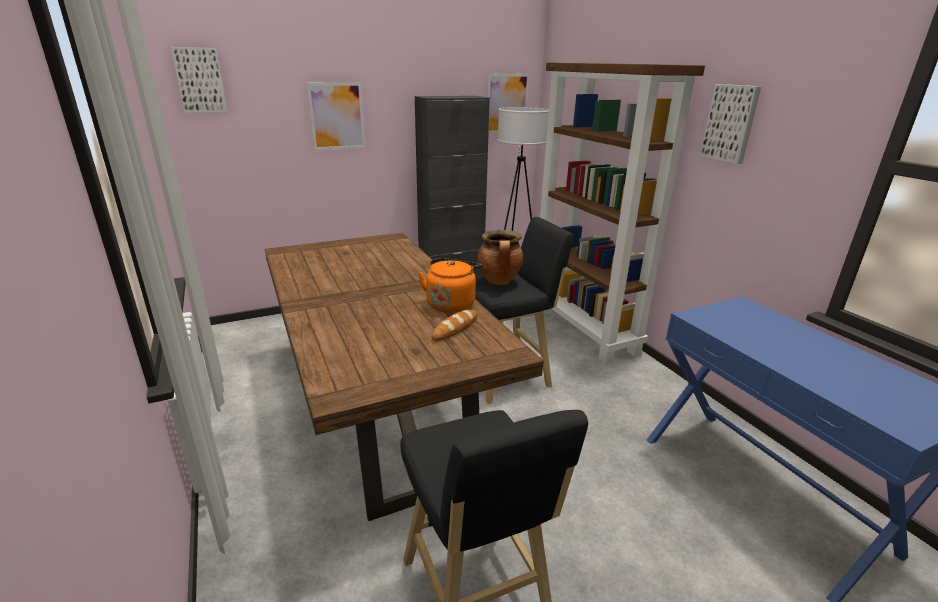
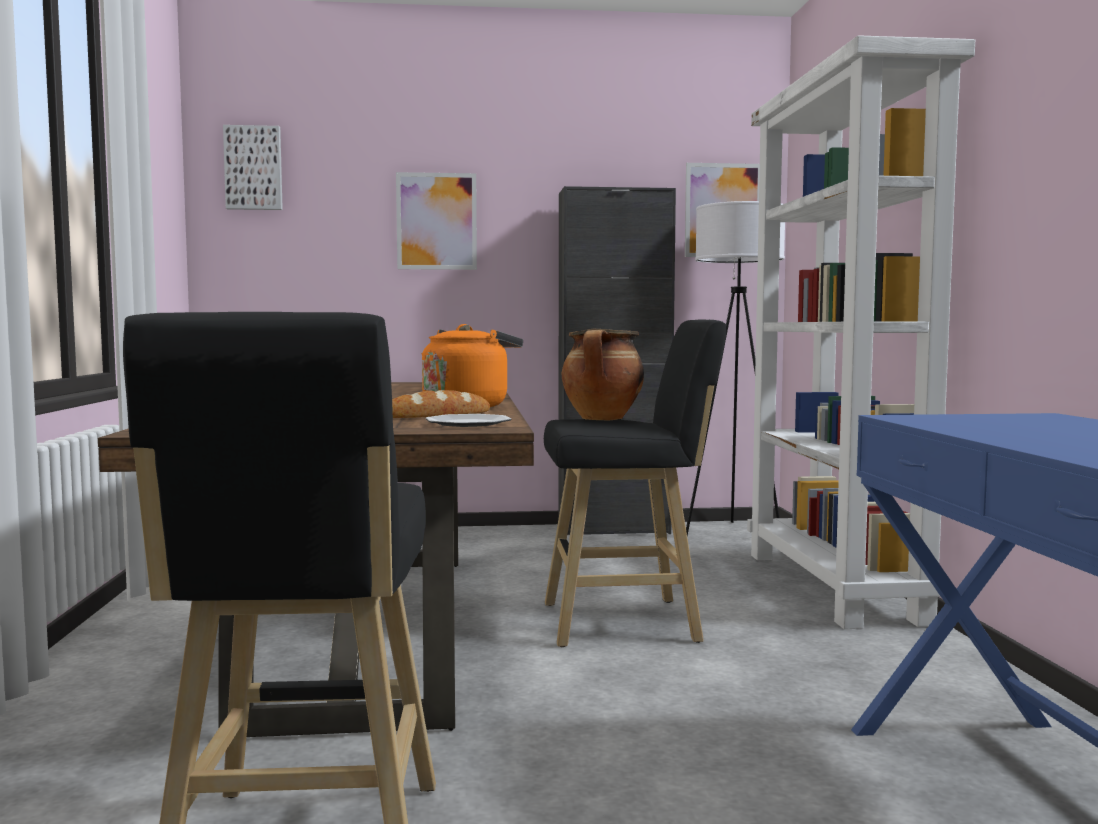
camera: 20 degrees right, 20 degrees down
brown bookcase [540,62,705,364] -> white bookcase [747,35,975,629]
picture [700,84,761,164] -> none
none -> plate [426,414,512,427]

